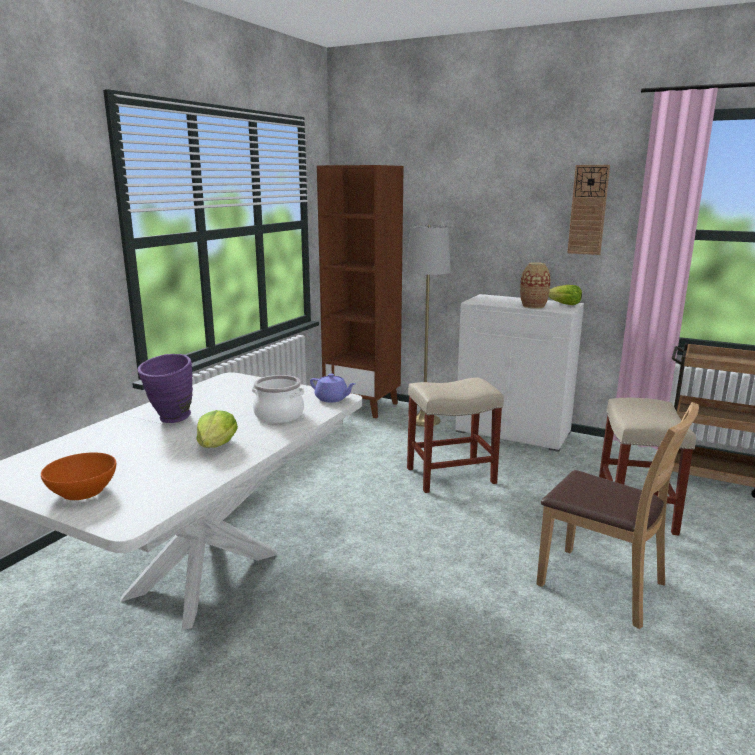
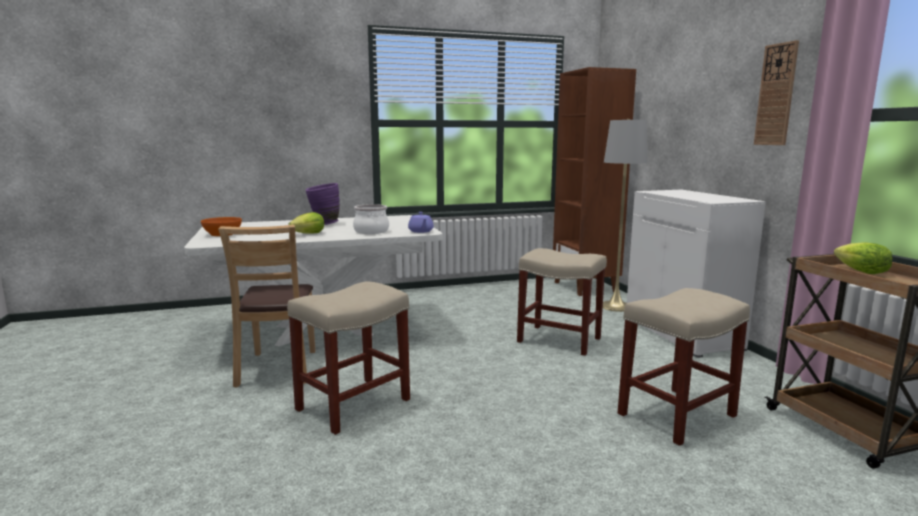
camera: 45 degrees right, 5 degrees down
vase [520,262,551,308] -> none
brown chair [536,402,699,629] -> brown chair moved to [218,225,315,387]
lettuce [548,285,582,305] -> lettuce moved to [834,242,892,274]
none -> beige stool [287,282,410,435]

